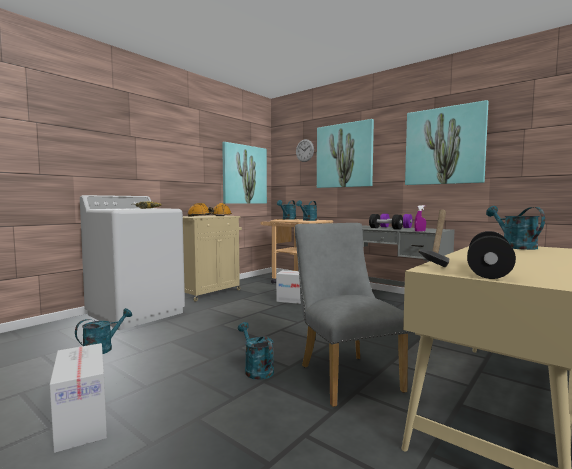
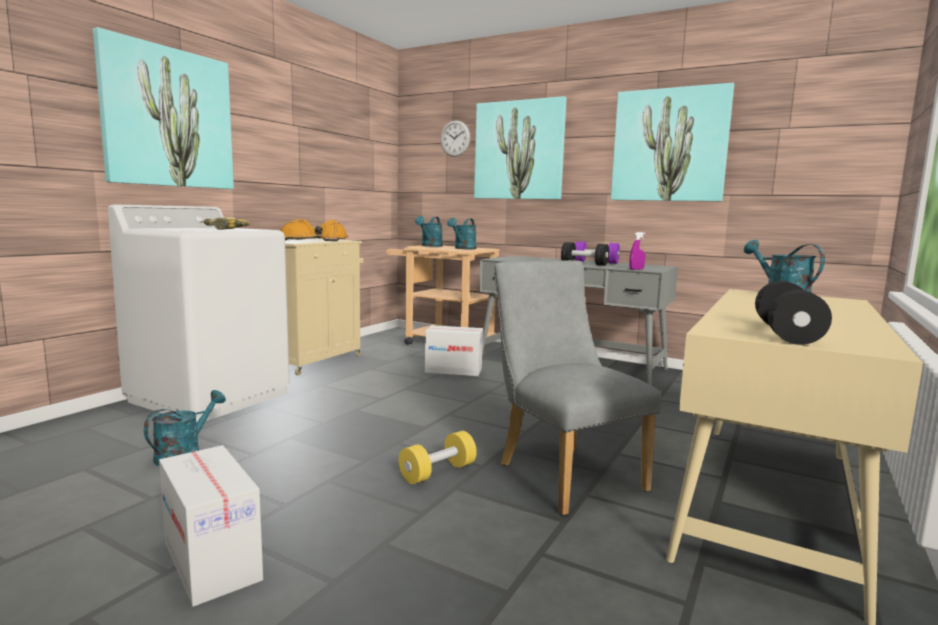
camera: 10 degrees left, 5 degrees up
picture [222,142,267,204] -> picture moved to [93,27,234,189]
turquoise watering can [238,322,274,380] -> yellow dumbbell [399,431,477,484]
hammer [418,209,449,267] -> none

